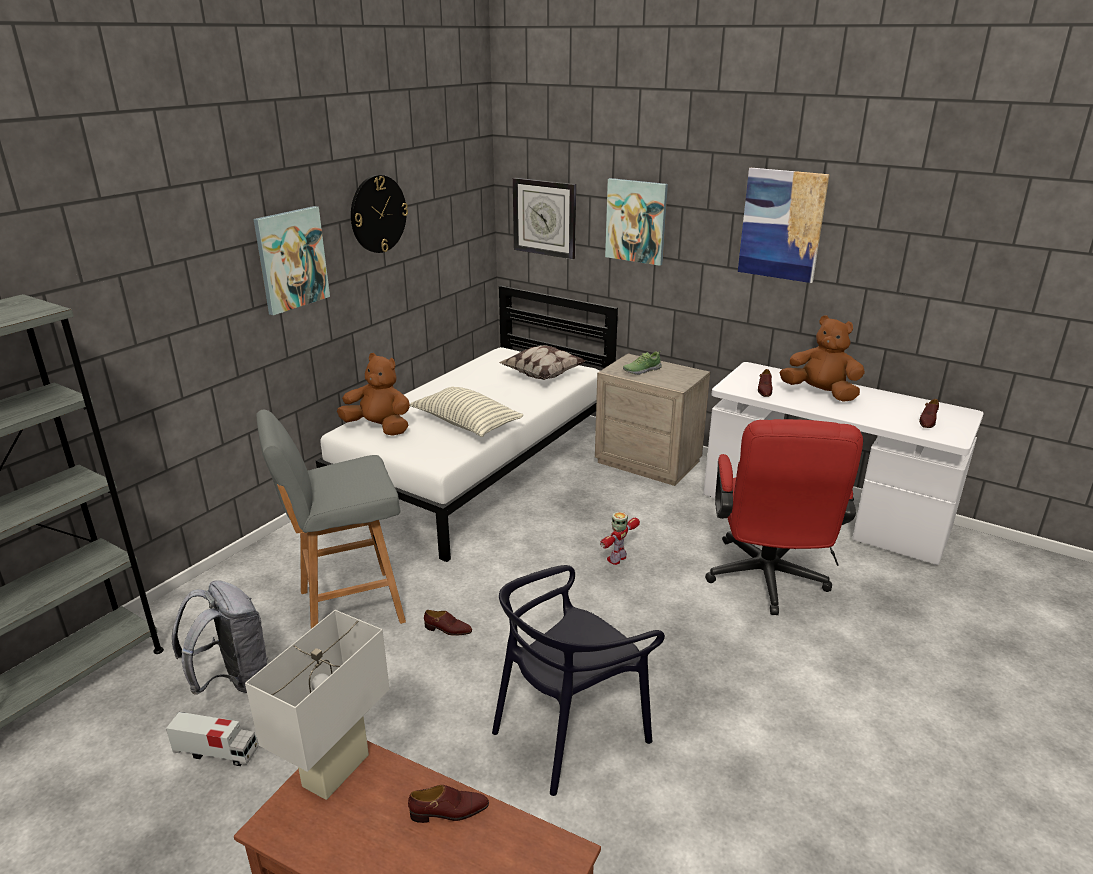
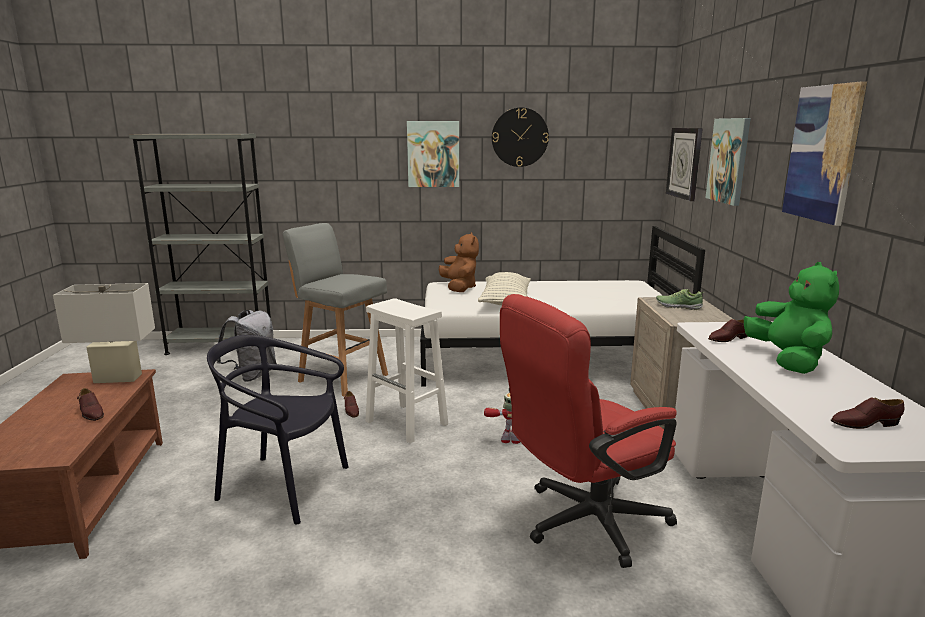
camera: 55 degrees right, 10 degrees down
toy truck [166,712,258,766] -> none
pillow [499,345,586,380] -> none
brown plush toy [780,315,865,402] -> green plush toy [744,262,839,374]
none -> white stool [366,298,448,443]

